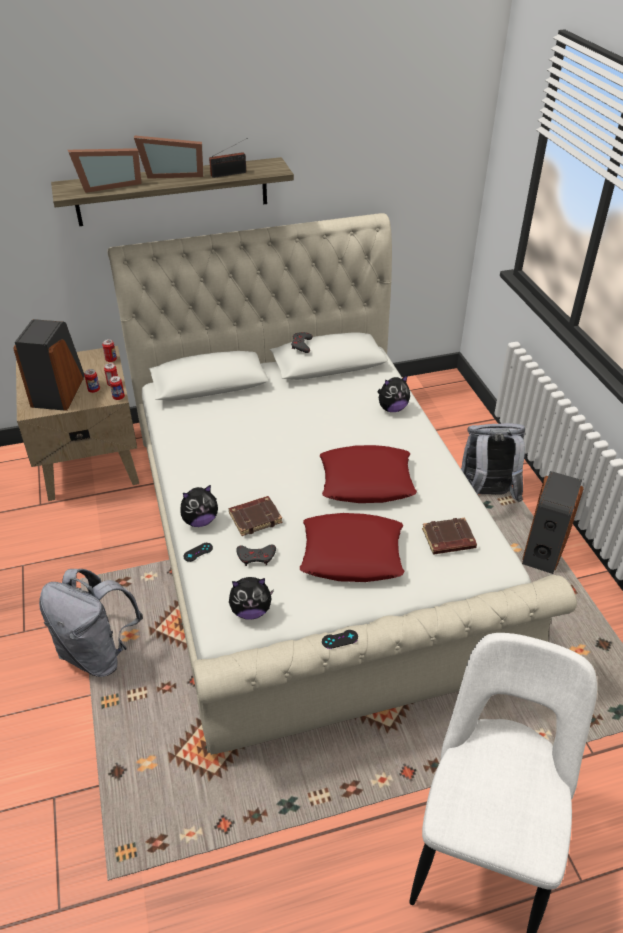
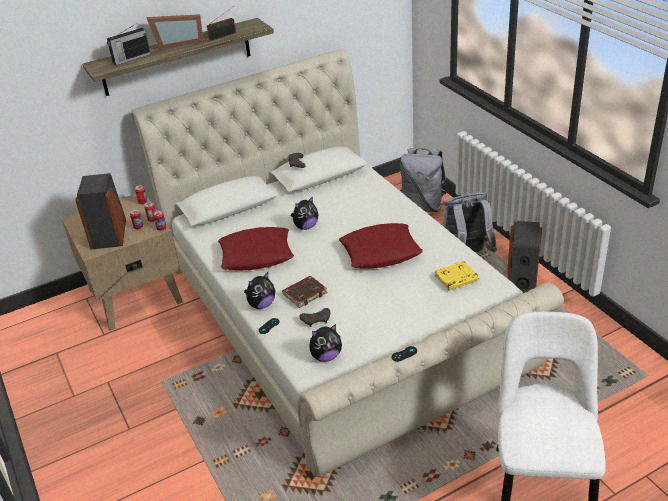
camera: 10 degrees left, 5 degrees down
grey backpack [39,569,143,677] -> grey backpack moved to [400,147,447,212]
picture frame [68,148,142,193] -> radio [107,25,150,65]
red pillow [300,513,405,582] -> red pillow moved to [218,227,294,270]
plush toy [378,375,410,412] -> plush toy moved to [291,196,319,230]
brown book [422,518,477,554] -> yellow book [434,261,479,291]

